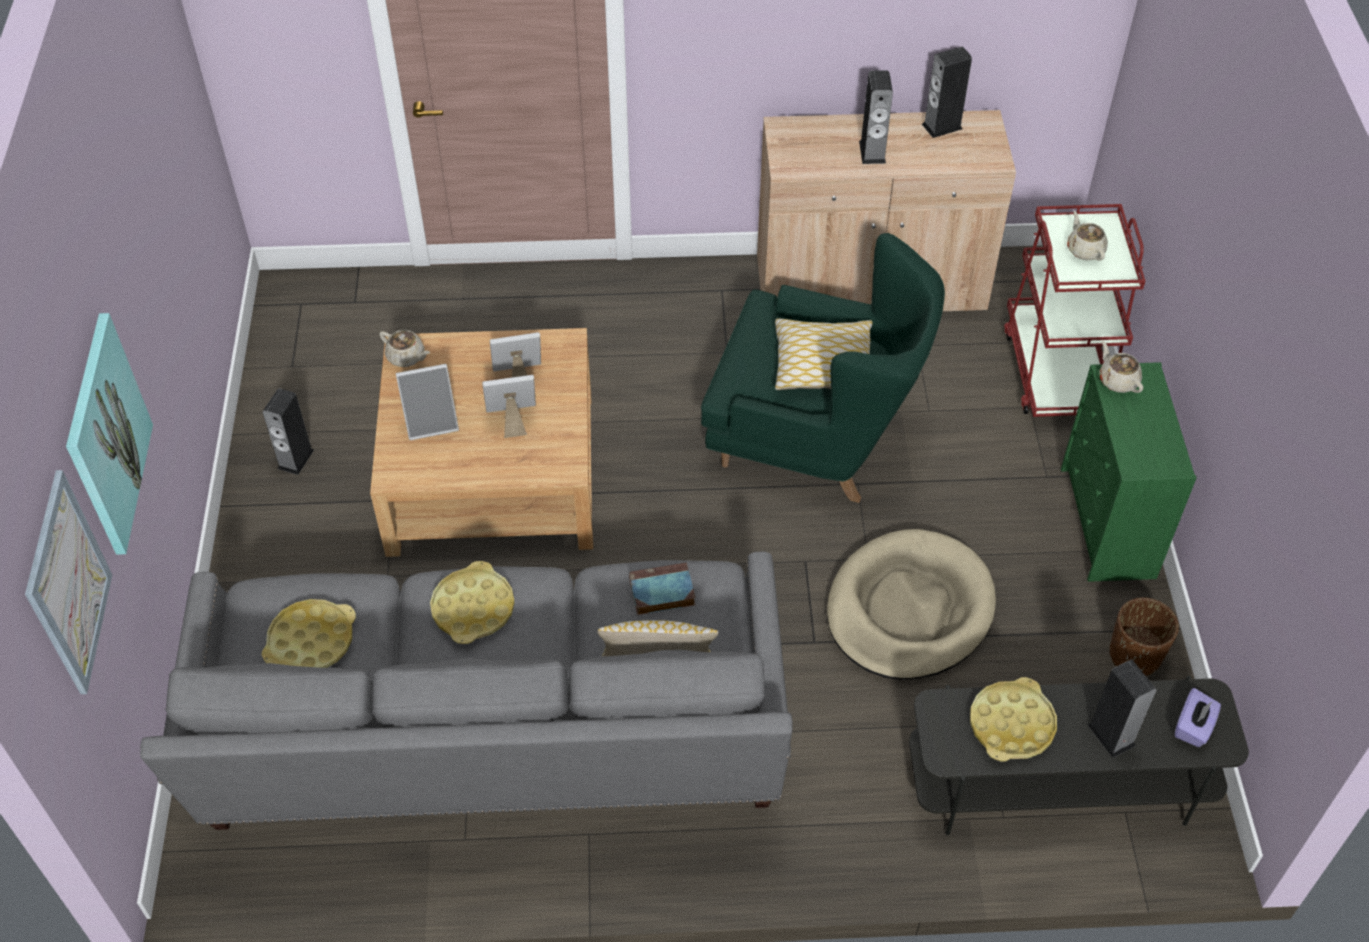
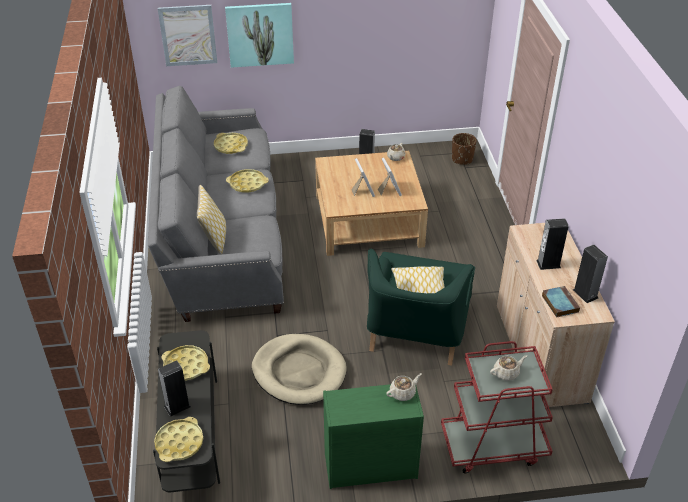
camera: 85 degrees right, 10 degrees down
picture frame [396,364,459,440] -> none
book [629,562,696,615] -> book moved to [542,286,580,318]
brown planter [1109,597,1179,676] -> brown planter moved to [452,133,477,165]
purple tissue box [1175,688,1221,747] -> yellow tray [154,417,203,462]

